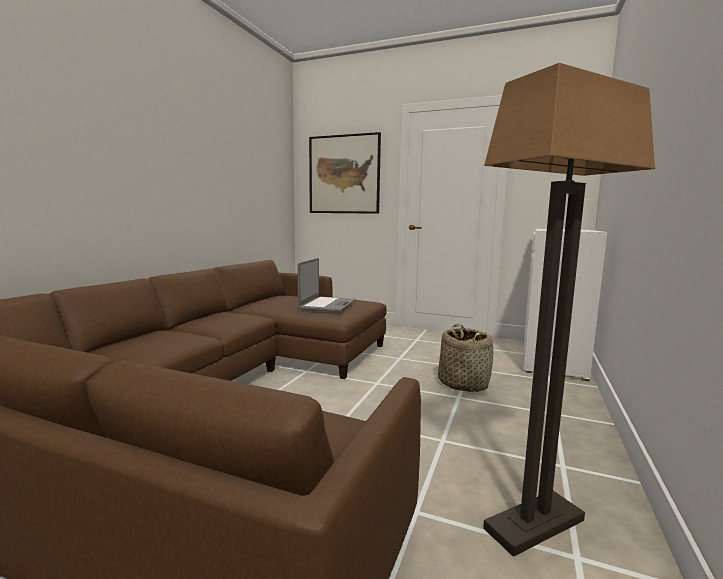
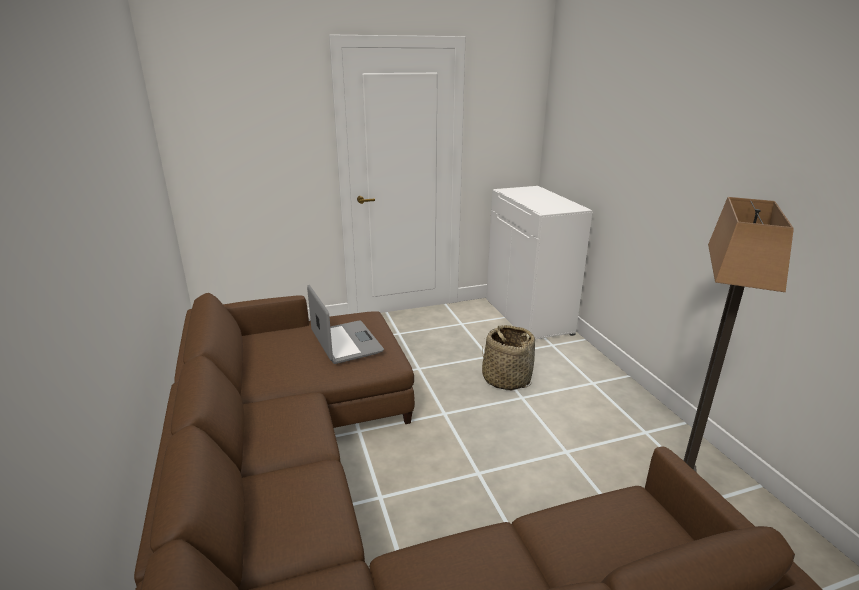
camera: 40 degrees left, 15 degrees up
picture [309,132,381,214] -> none

